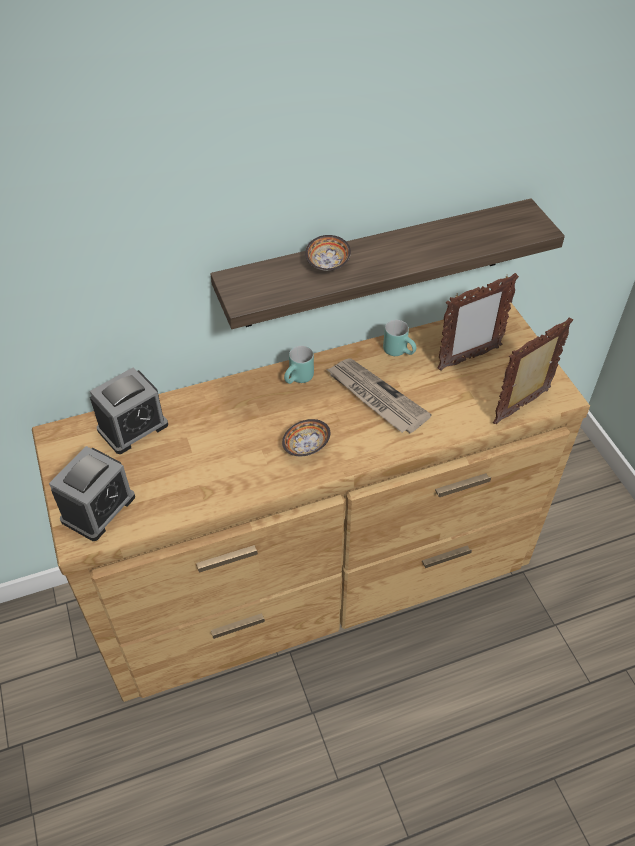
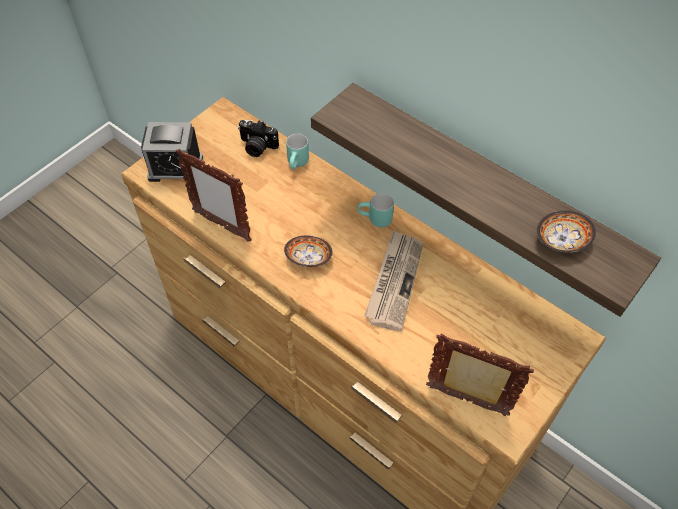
camera: 60 degrees right, 5 degrees up
alarm clock [90,367,168,454] -> camera [238,120,279,157]
bowl [305,235,351,271] -> bowl moved to [537,211,596,253]
turquoise mug [383,320,416,356] -> turquoise mug moved to [286,133,309,170]
picture frame [437,273,519,371] -> picture frame moved to [176,149,252,242]

